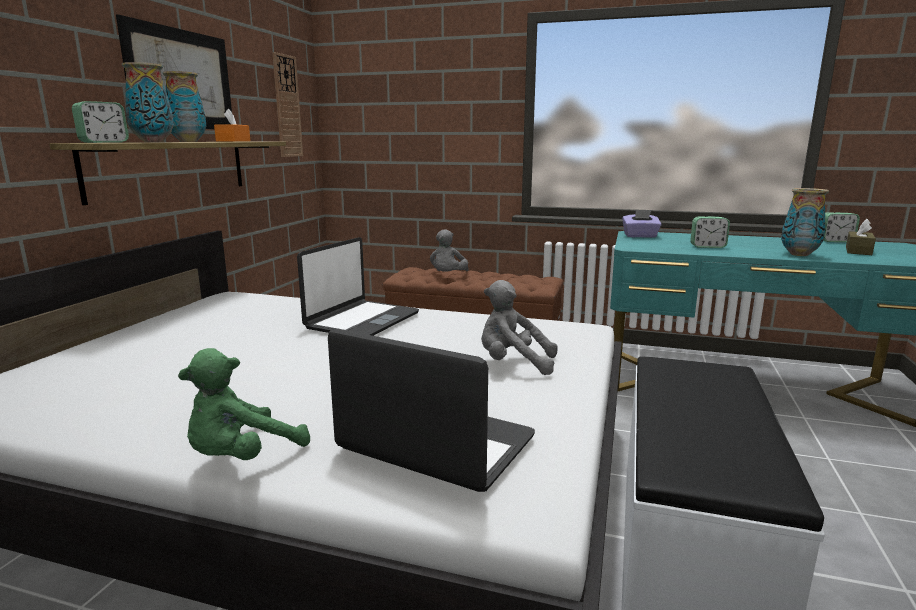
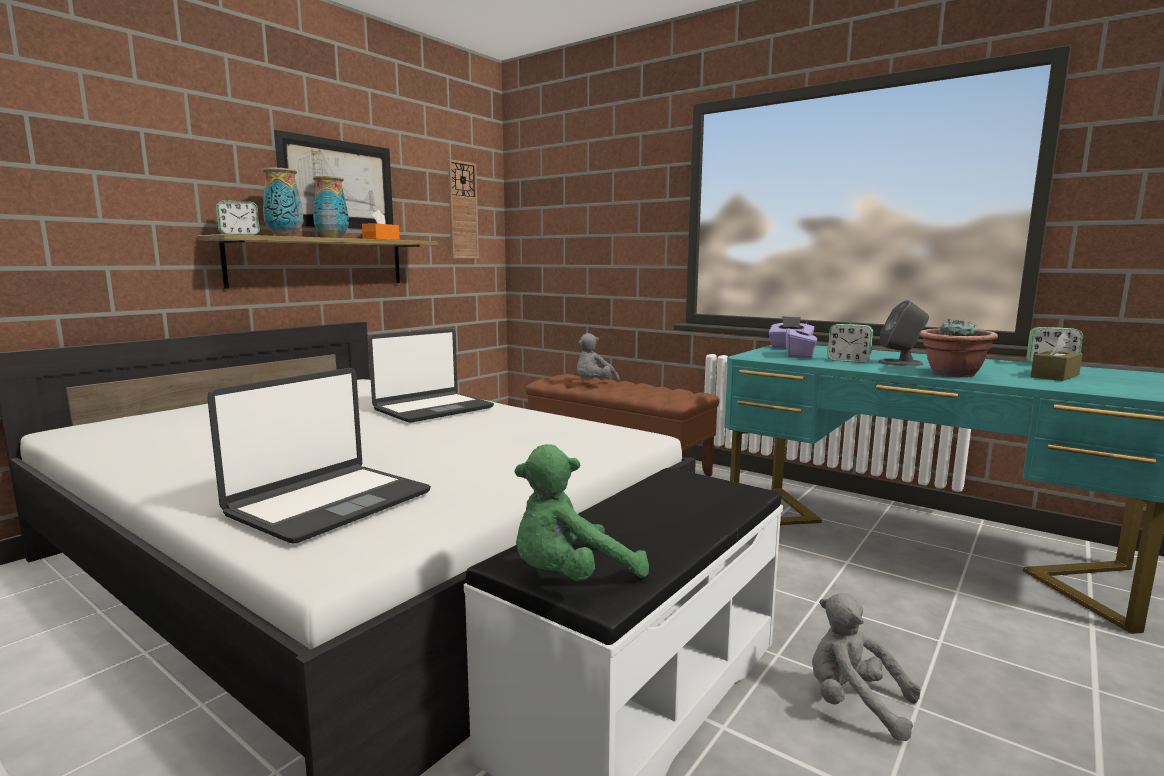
camera: 20 degrees right, 5 degrees down
green plush toy [178,348,310,460] -> green plush toy moved to [514,444,649,581]
laptop [328,328,535,492] -> laptop turned 75 degrees clockwise [207,368,431,543]
grey plush toy [481,280,558,375] -> grey plush toy moved to [812,593,920,741]
vase [781,188,829,256] -> potted plant [919,319,998,377]
none -> purple tissue box [786,322,817,358]
none -> grey speaker [878,300,929,366]

